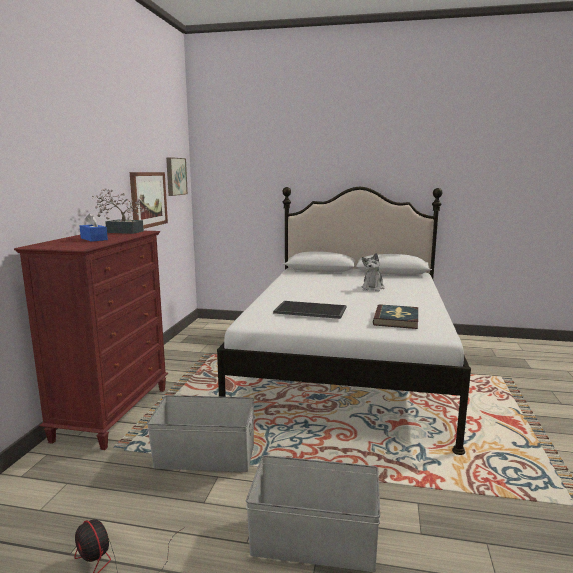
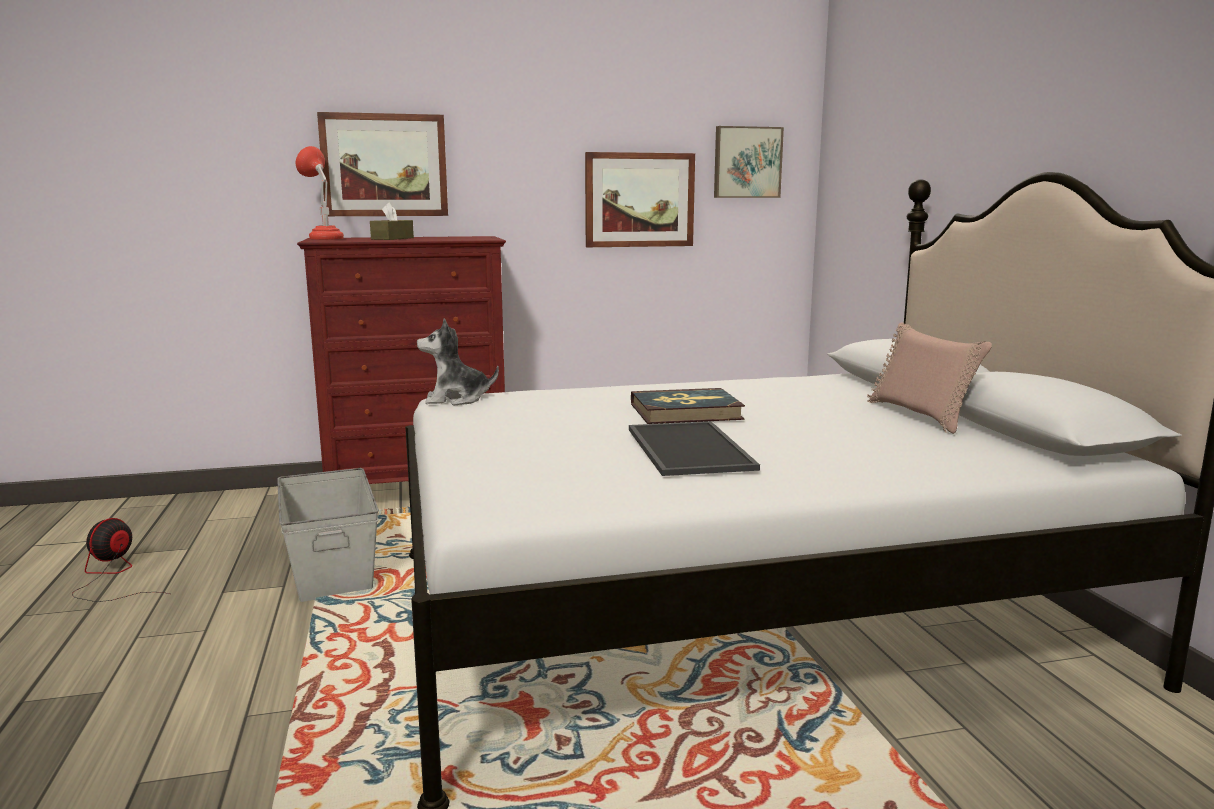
camera: 65 degrees right, 0 degrees up
blue tissue box [80,213,108,242] -> brown tissue box [370,203,414,240]
potted plant [92,188,148,234] -> none
grey storage box [246,455,380,572] -> none
tray [273,301,347,319] -> tray moved to [629,421,760,476]
plush toy [361,253,385,291] -> plush toy moved to [417,319,499,406]
book [373,304,418,329] -> book moved to [631,388,745,424]
none -> red table lamp [296,146,344,240]
none -> picture [317,112,448,216]
none -> beige pillow [867,322,992,434]

